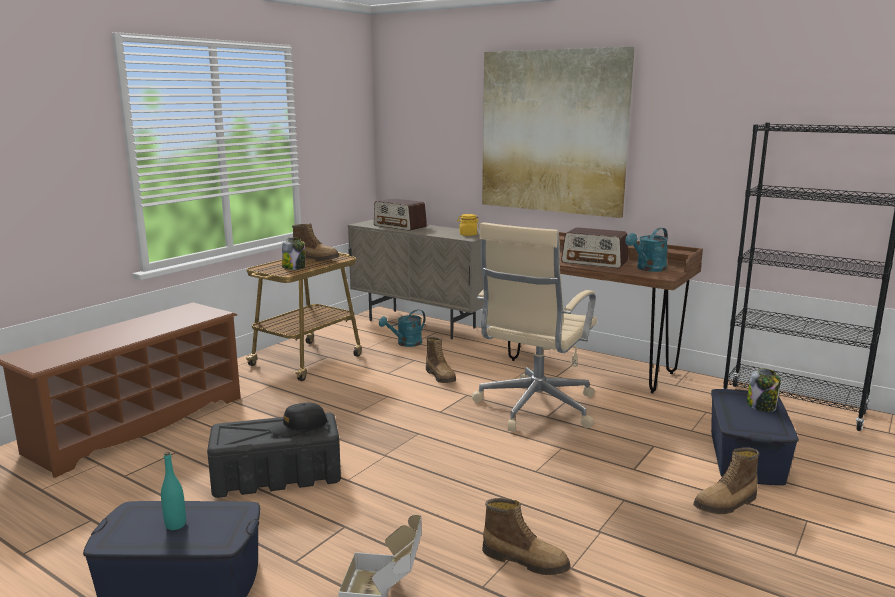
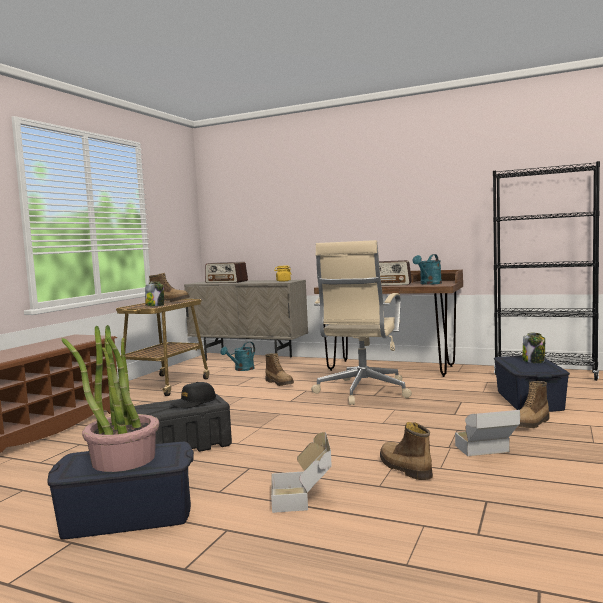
camera: 10 degrees left, 10 degrees down
turquoise bottle [161,452,186,530] -> potted plant [62,325,159,472]
picture [482,47,635,218] -> none
boot [482,498,571,575] -> boot turned 135 degrees counterclockwise [380,422,433,480]
none -> cardboard box [455,410,520,456]

